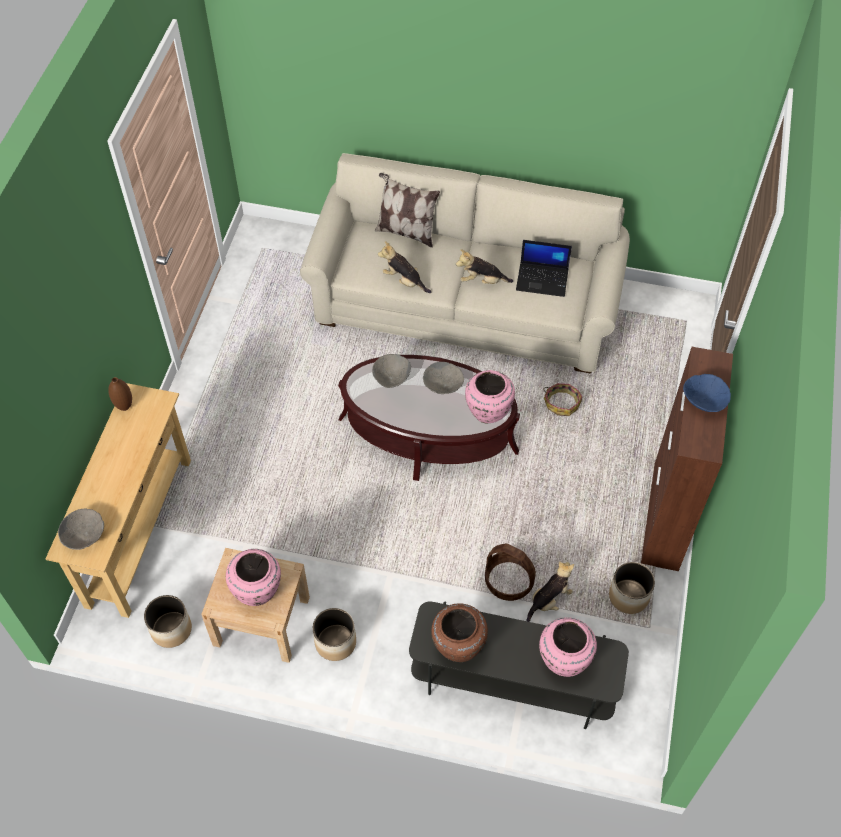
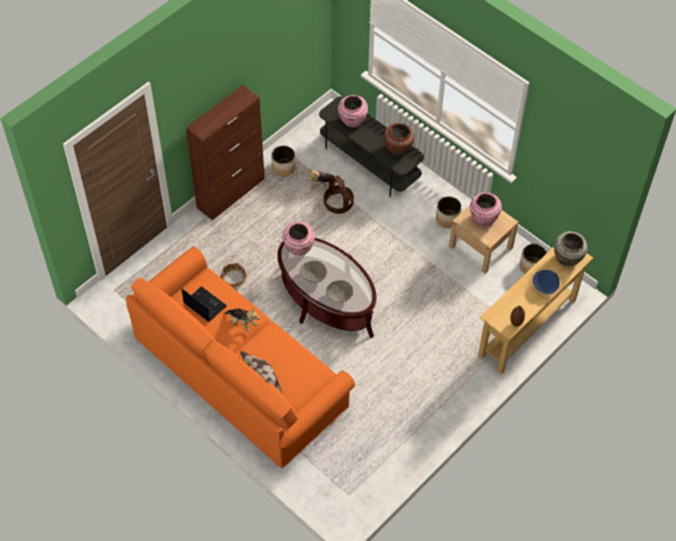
camera: 150 degrees left, 0 degrees up
grey bowl [58,509,104,550] -> beige vase [554,231,588,267]
beige sofa [300,153,630,374] -> orange sofa [126,247,355,468]
plush toy [378,241,431,293] -> none
blue bowl [683,374,731,412] -> blue bowl moved to [533,270,560,294]

